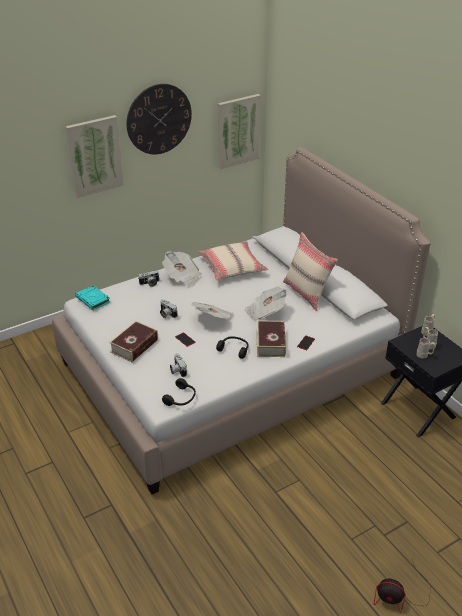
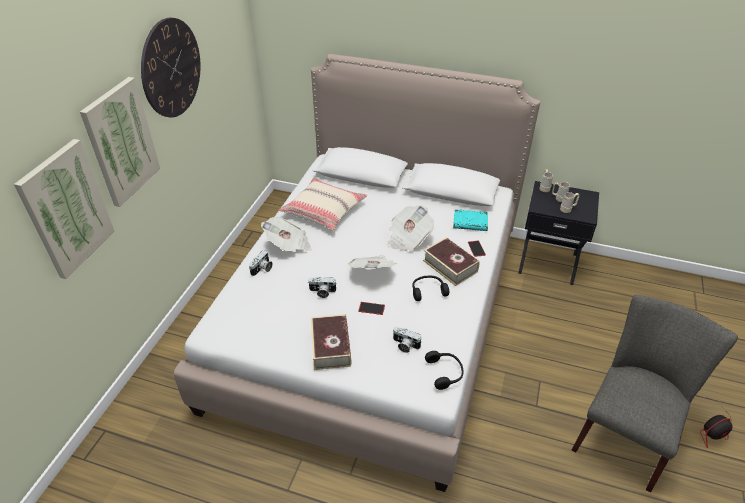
camera: 40 degrees left, 5 degrees up
turquoise book [75,285,110,310] -> turquoise book moved to [453,209,488,231]
picture [218,94,261,169] -> picture moved to [14,139,114,279]
beige pillow [283,233,338,311] -> none
none -> grey chair [572,295,738,493]

